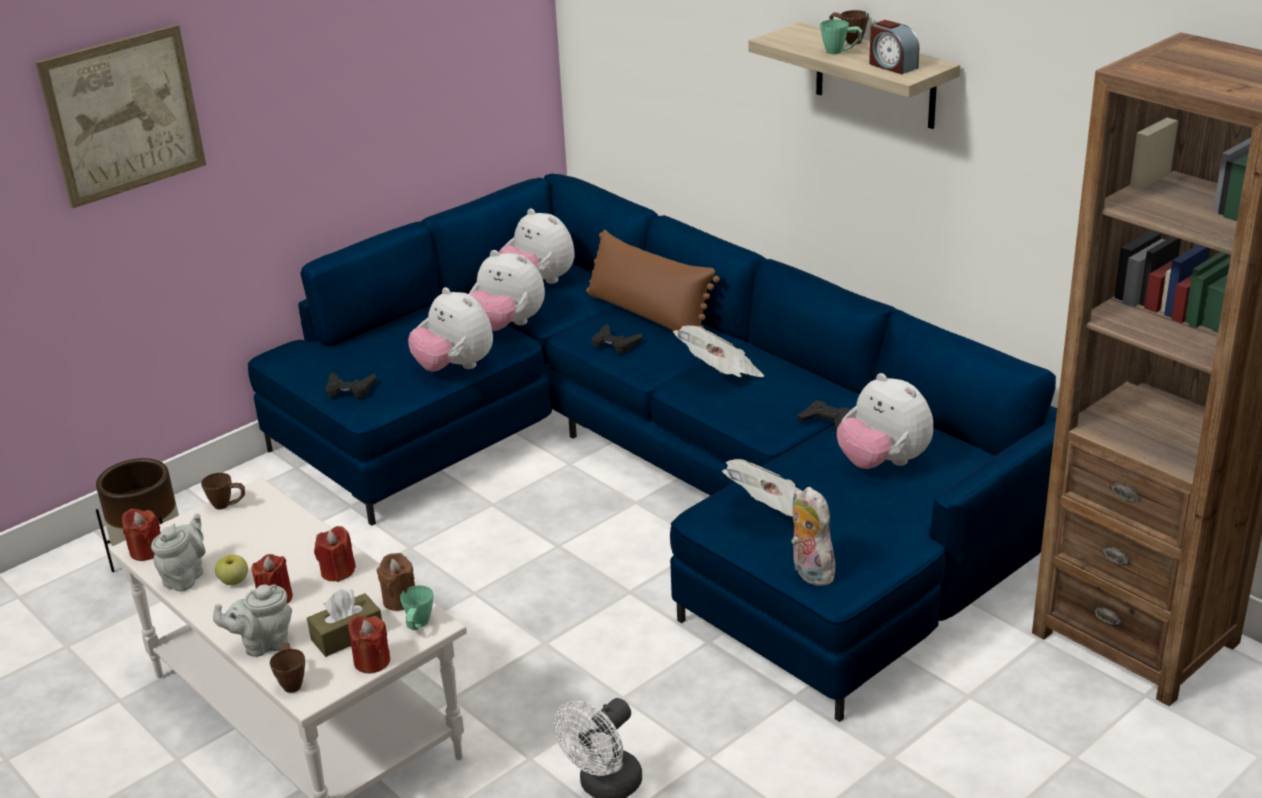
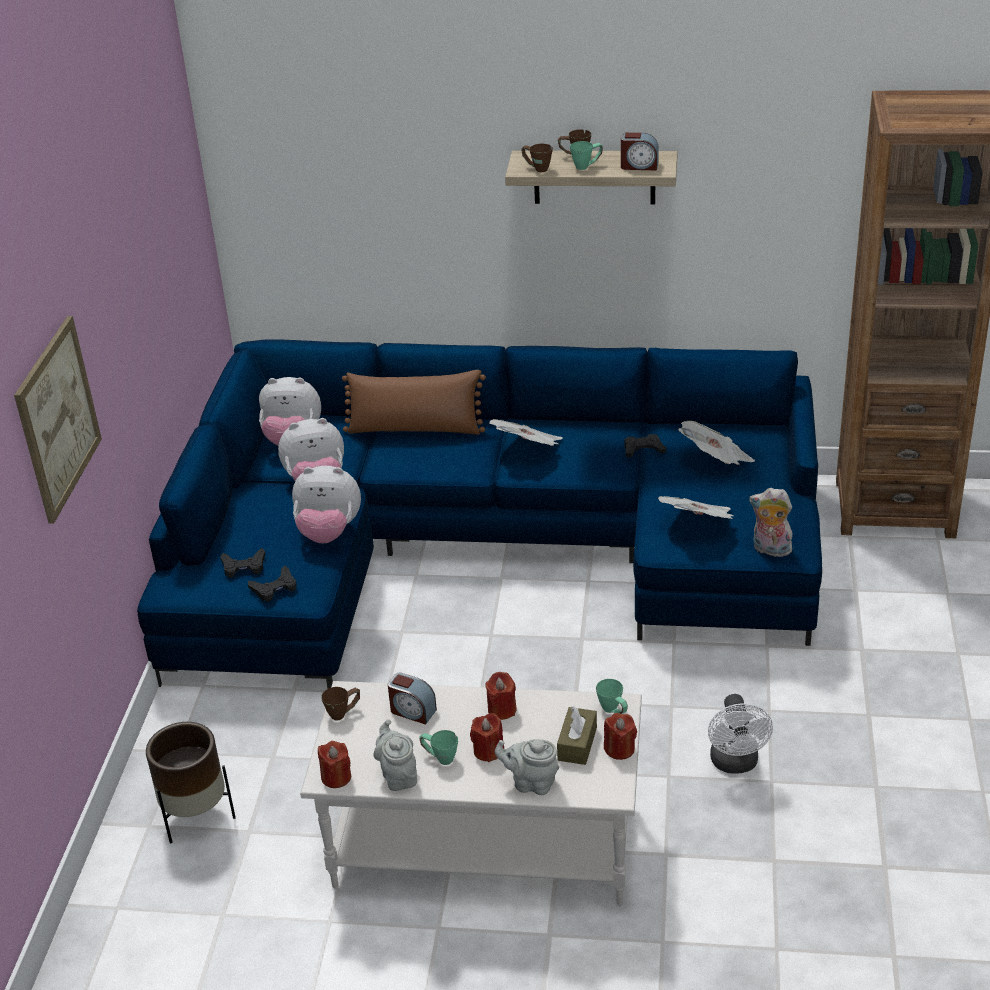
camera: 40 degrees left, 5 degrees up
grey teapot [213,584,292,657] -> grey teapot turned 75 degrees clockwise [495,739,559,795]
apple [215,555,248,585] -> green mug [419,730,458,765]
brown mug [270,643,305,693] -> brown mug moved to [521,144,553,172]
brown candle [377,553,415,611] -> none
black game controller [592,324,642,354] -> black game controller moved to [220,548,266,578]
plush toy [837,373,933,469] -> newspaper [678,421,755,465]
none -> alarm clock [388,673,437,725]

